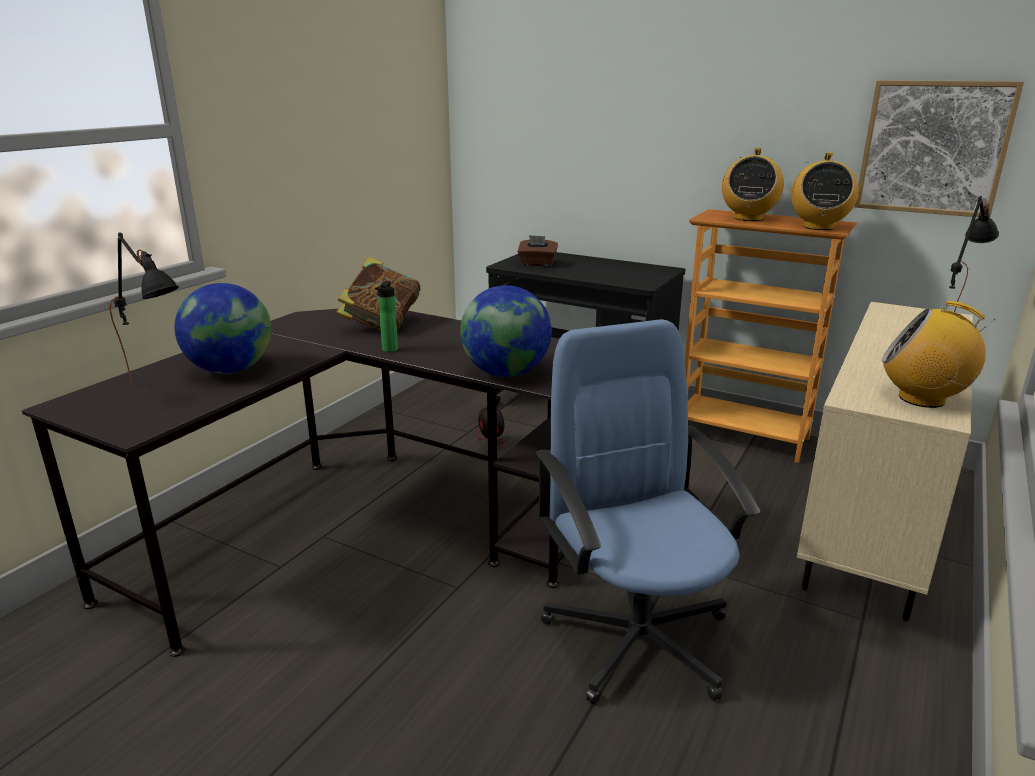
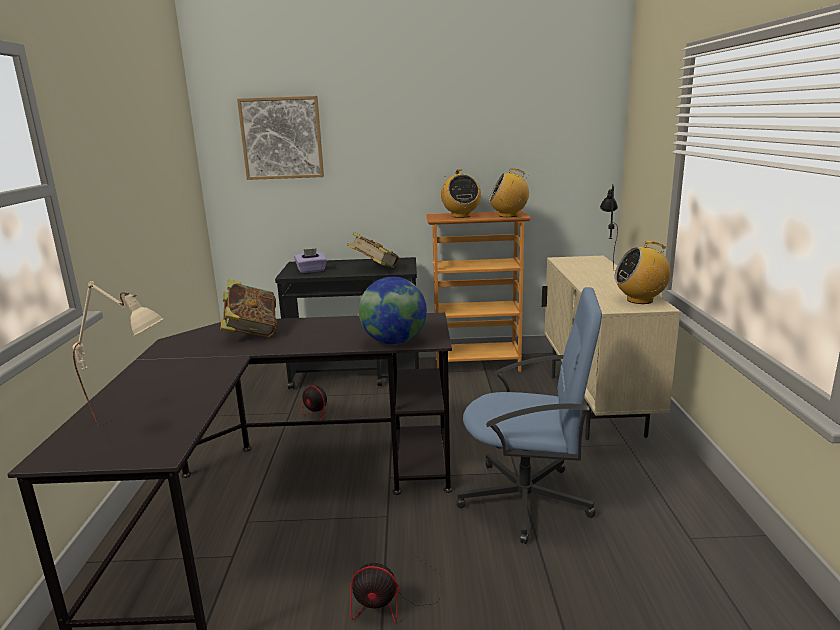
camera: 30 degrees left, 5 degrees down
black table lamp [109,233,179,387] -> beige table lamp [73,281,164,426]
globe [175,283,272,374] -> none
bottle [375,281,398,352] -> none
brown tissue box [517,235,558,266] -> purple tissue box [294,248,327,273]
blue office chair [535,319,761,704] -> blue office chair turned 150 degrees clockwise [456,287,602,544]
radio [791,153,859,230] -> radio turned 105 degrees clockwise [489,168,529,217]
picture [854,80,1024,218] -> picture moved to [237,96,324,180]
none -> book [347,232,399,268]
none -> fan [350,543,442,622]

